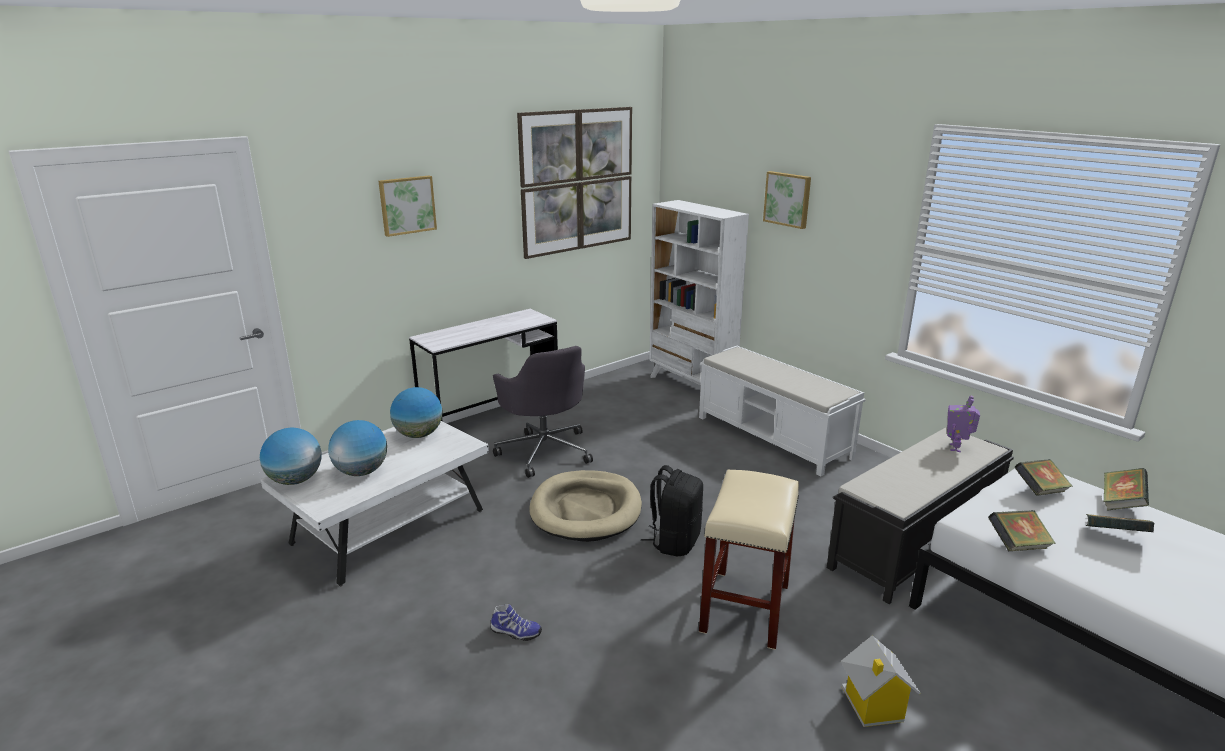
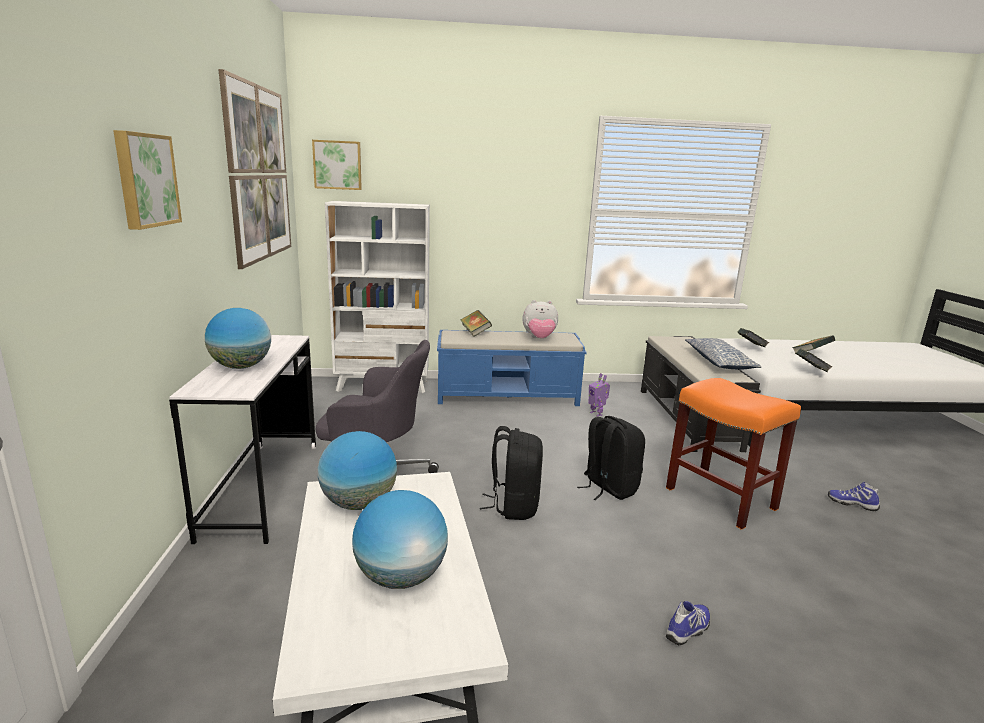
camera: 55 degrees left, 5 degrees down
globe [260,427,322,485] -> globe moved to [205,308,271,369]
beige dog bed [530,470,642,542] -> black backpack [480,426,543,520]
white bench [699,346,866,477] -> blue bench [437,330,587,406]
beige stool [699,470,799,650] -> orange stool [666,378,801,530]
picture [763,171,811,229] -> picture moved to [312,140,362,190]
toy house [841,636,921,727] -> shoe [828,482,880,511]
toy robot [947,396,980,452] -> toy robot moved to [588,373,610,417]
book [1104,468,1149,510] -> book moved to [461,310,492,337]
none -> plush toy [522,300,558,338]
none -> pillow [685,338,761,370]

